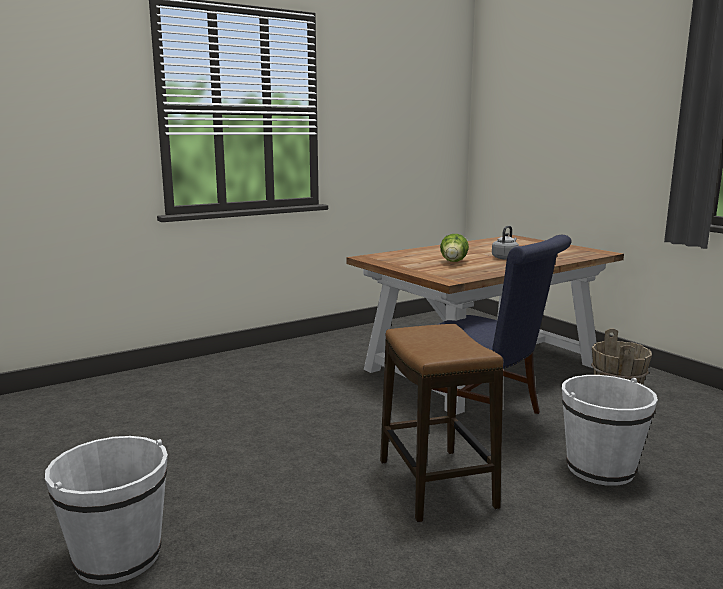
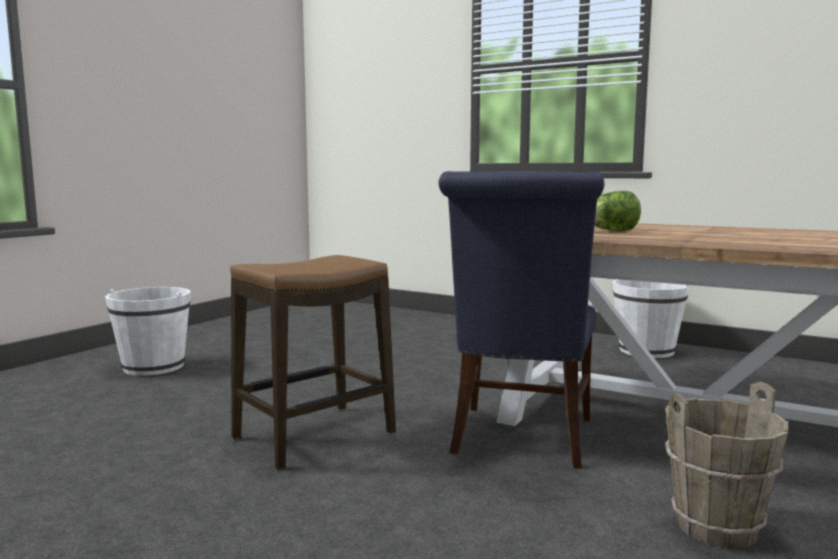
camera: 65 degrees right, 5 degrees down
grey kettle [492,226,519,259] -> none
white bucket [562,375,658,486] -> white bucket moved to [613,279,690,358]

